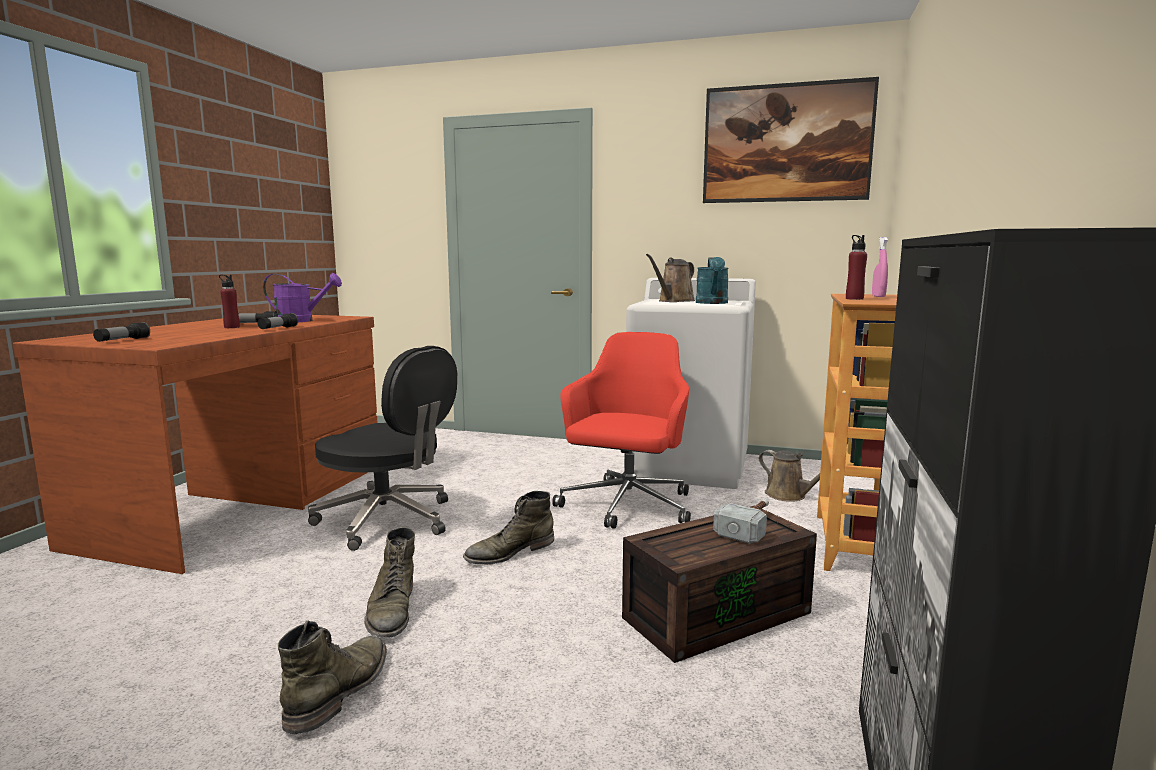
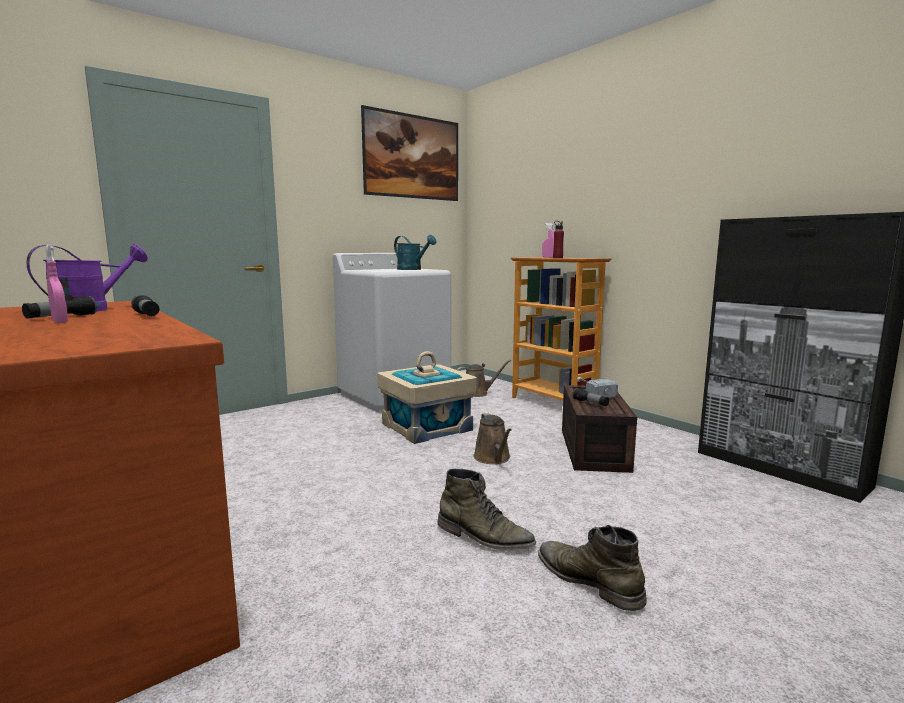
camera: 55 degrees left, 0 degrees up
flashlight [93,322,150,342] -> flashlight moved to [572,388,609,406]
red bottle [219,275,240,328] -> pink spray bottle [45,244,68,323]
black office chair [308,346,457,551] -> none
green boot [463,491,554,565] -> none
red office chair [552,332,691,529] -> beige storage box [377,351,477,444]
brown watering can [646,254,695,302] -> brown watering can moved to [473,413,512,464]

